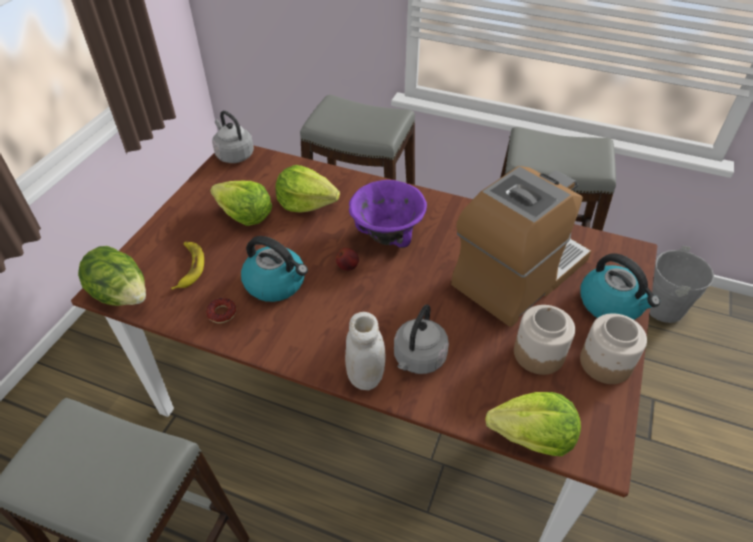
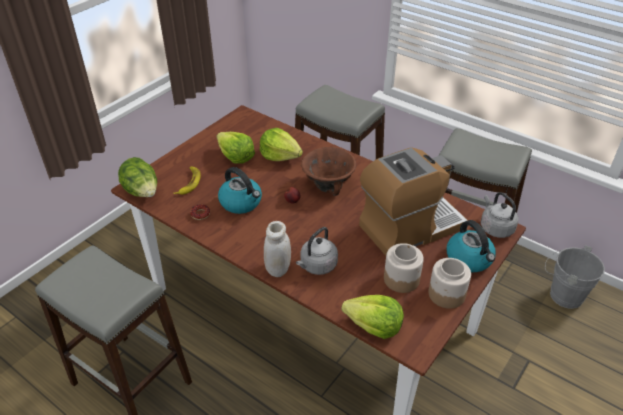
camera: 15 degrees right, 5 degrees down
grey kettle [212,111,254,163] -> grey kettle moved to [481,192,518,238]
purple bowl [349,180,427,248] -> brown bowl [301,147,356,196]

